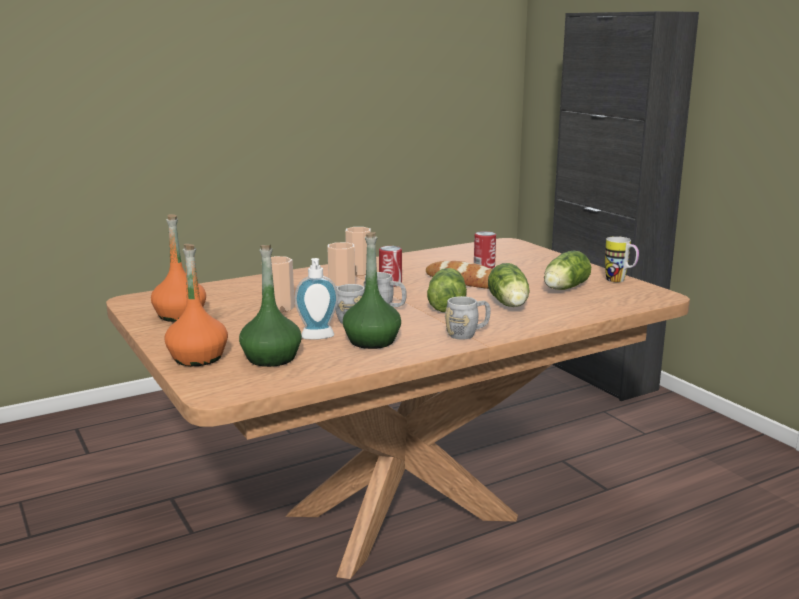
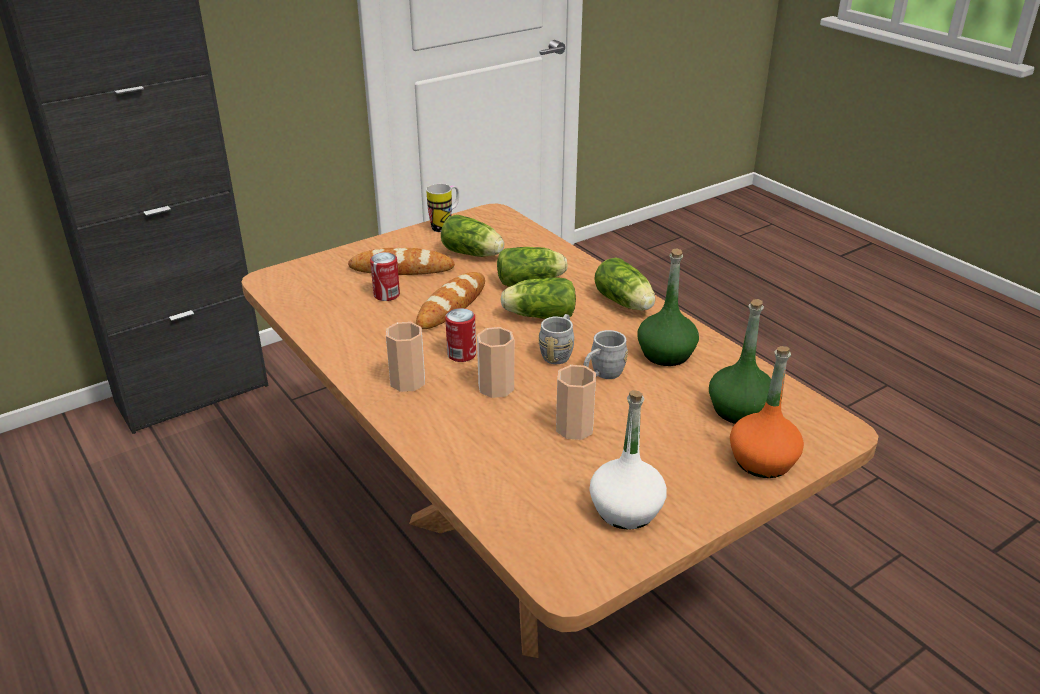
camera: 95 degrees left, 15 degrees up
orange bottle [151,214,206,322] -> white bottle [589,390,667,530]
soap dispenser [295,258,338,340] -> none
grey mug [445,296,491,340] -> lettuce [594,258,655,311]
none -> bread [348,248,455,275]

